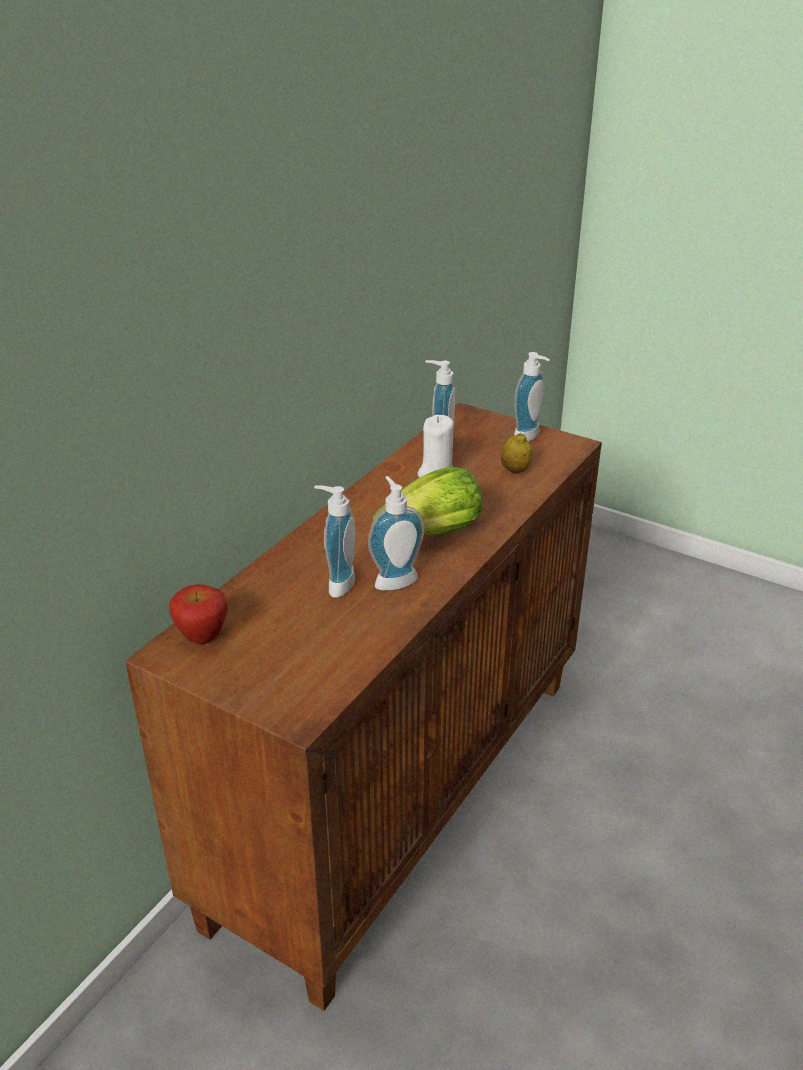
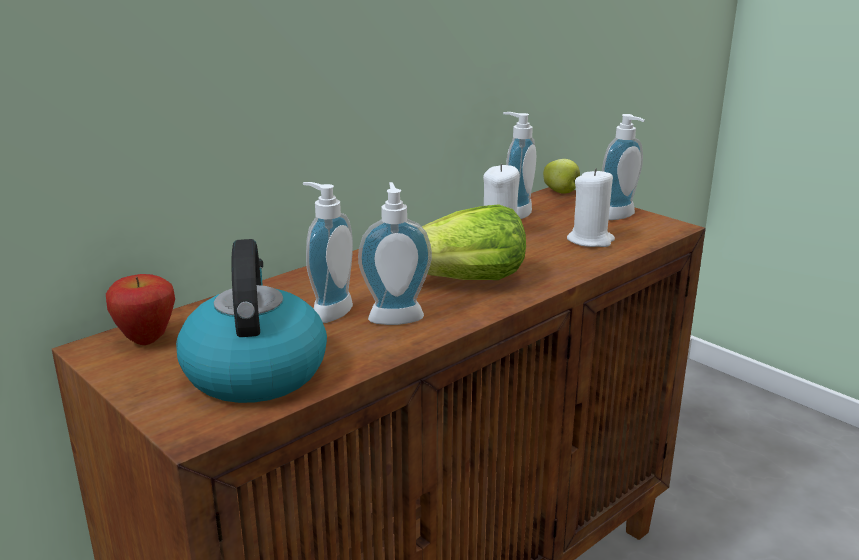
camera: 15 degrees right, 10 degrees down
lemon [501,433,532,473] -> white candle [567,168,615,247]
none -> kettle [176,239,327,403]
none -> apple [543,159,580,194]

